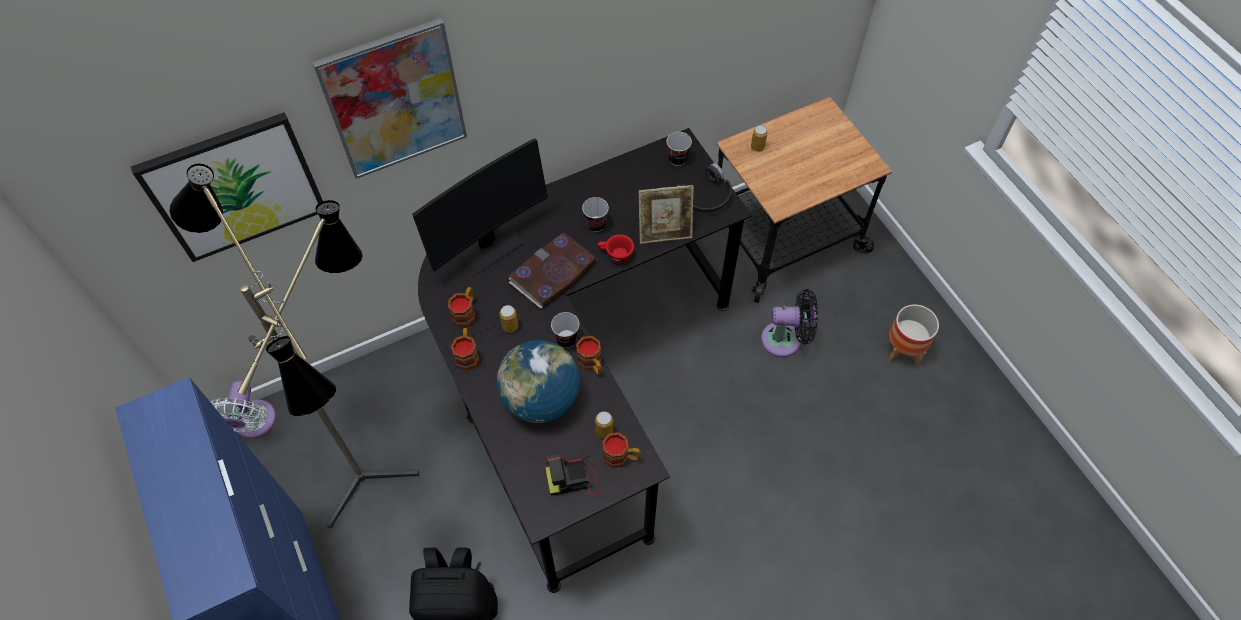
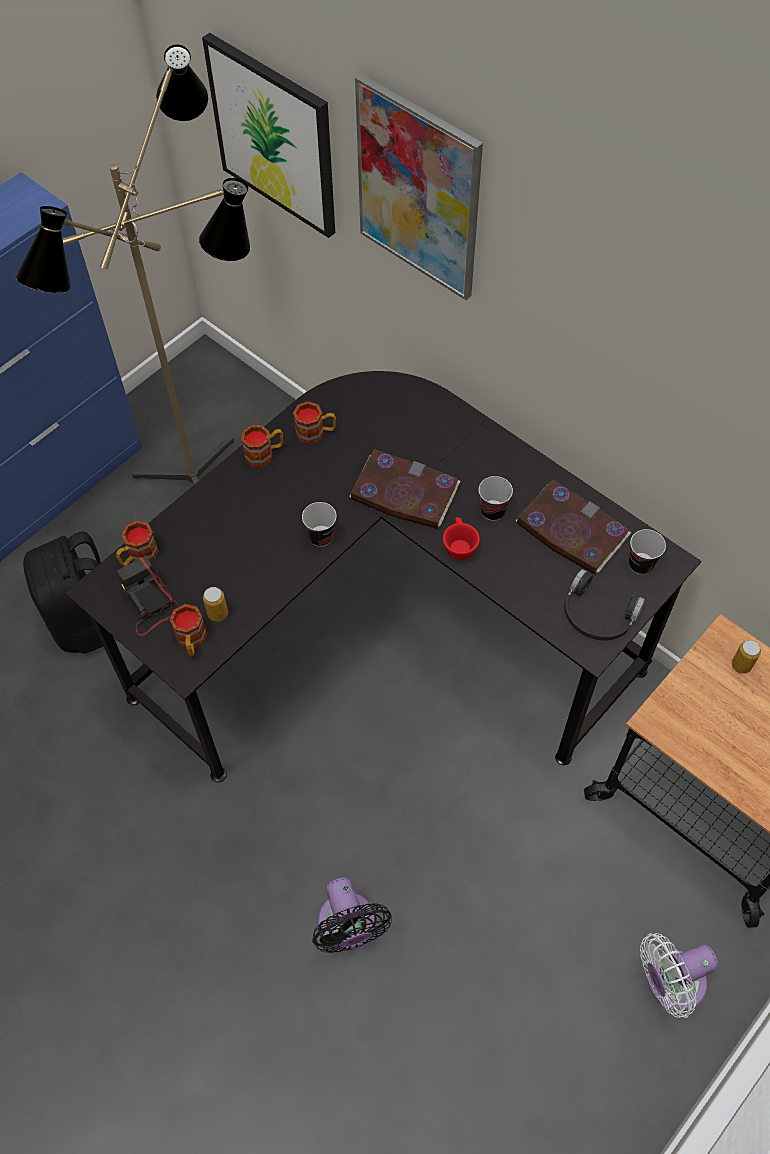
camera: 70 degrees right, 0 degrees up
white fan [211,380,276,438] -> white fan moved to [640,933,718,1018]
monitor [412,139,548,274] -> none
globe [497,340,580,423] -> none
can [500,305,518,333] -> none
mug [576,336,602,375] -> mug moved to [116,520,159,566]
picture frame [638,185,694,244] -> none
black fan [761,289,818,357] -> black fan moved to [312,877,392,953]
planter [887,304,939,366] -> none
none -> book [515,480,631,575]

